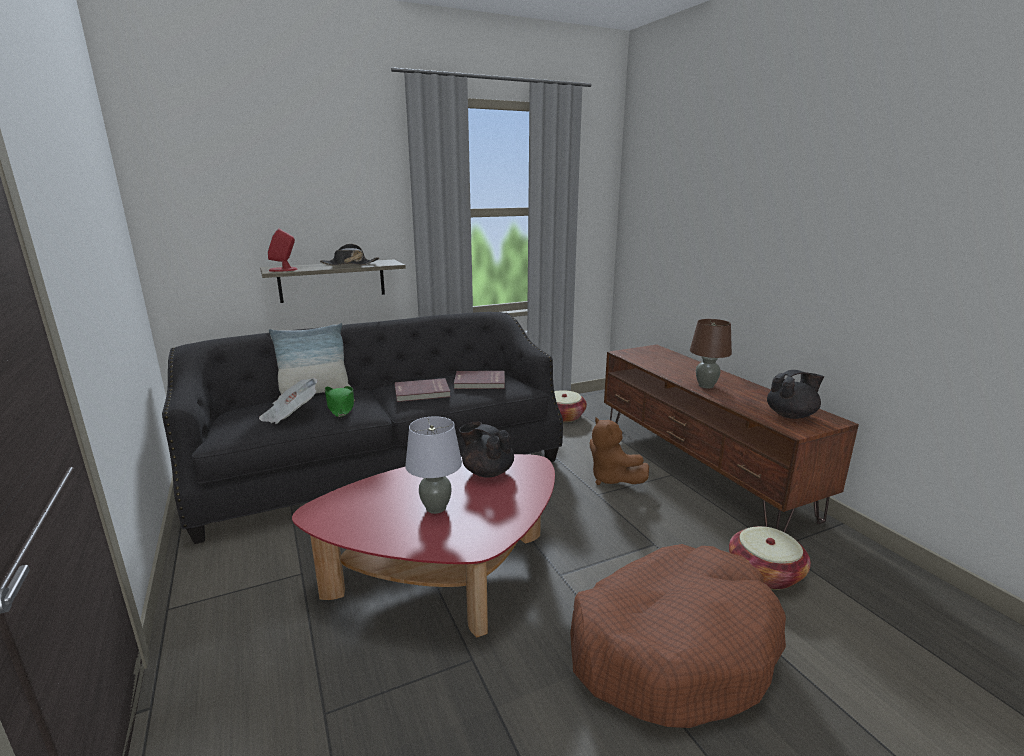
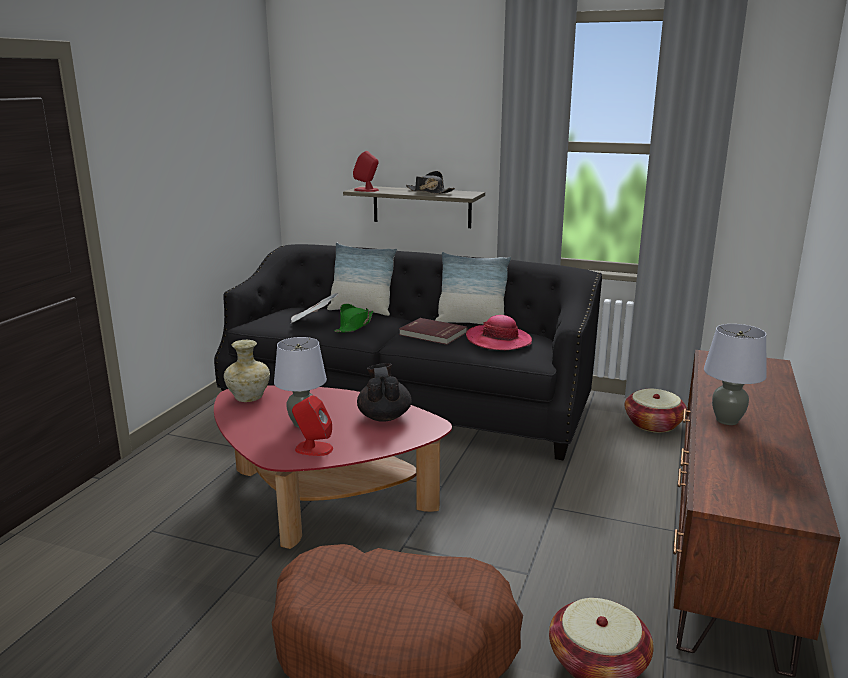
camera: 45 degrees right, 0 degrees up
red book [454,371,505,389] -> hat [466,315,532,350]
brown plush toy [590,417,649,485] -> none
brown table lamp [690,319,732,388] -> grey table lamp [704,324,767,425]
black teapot [767,370,824,419] -> none
none -> beige vase [224,340,270,402]
none -> red speaker [292,395,333,456]
none -> pillow [435,252,511,324]

